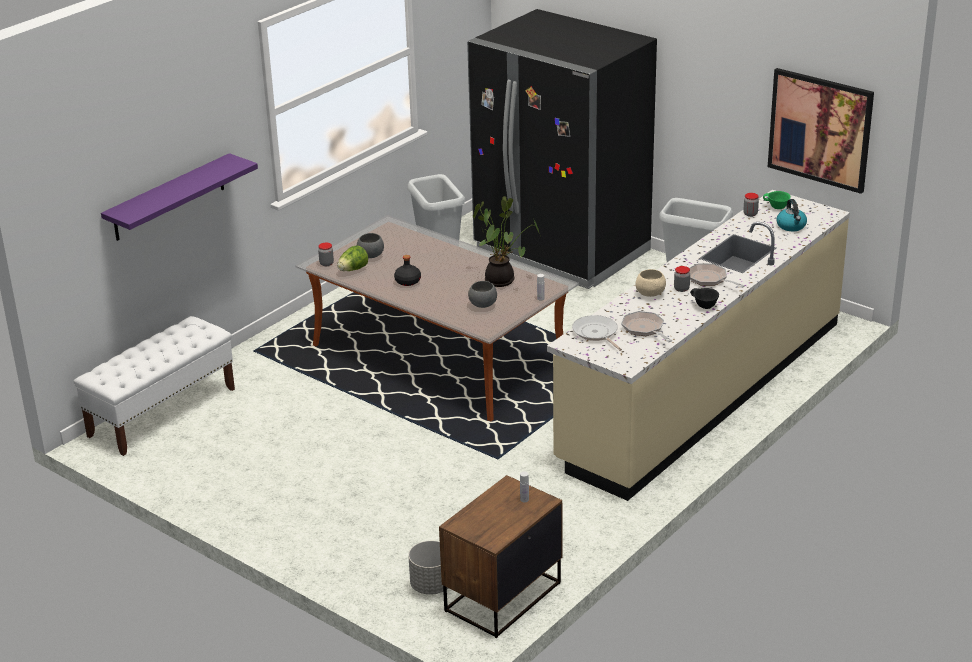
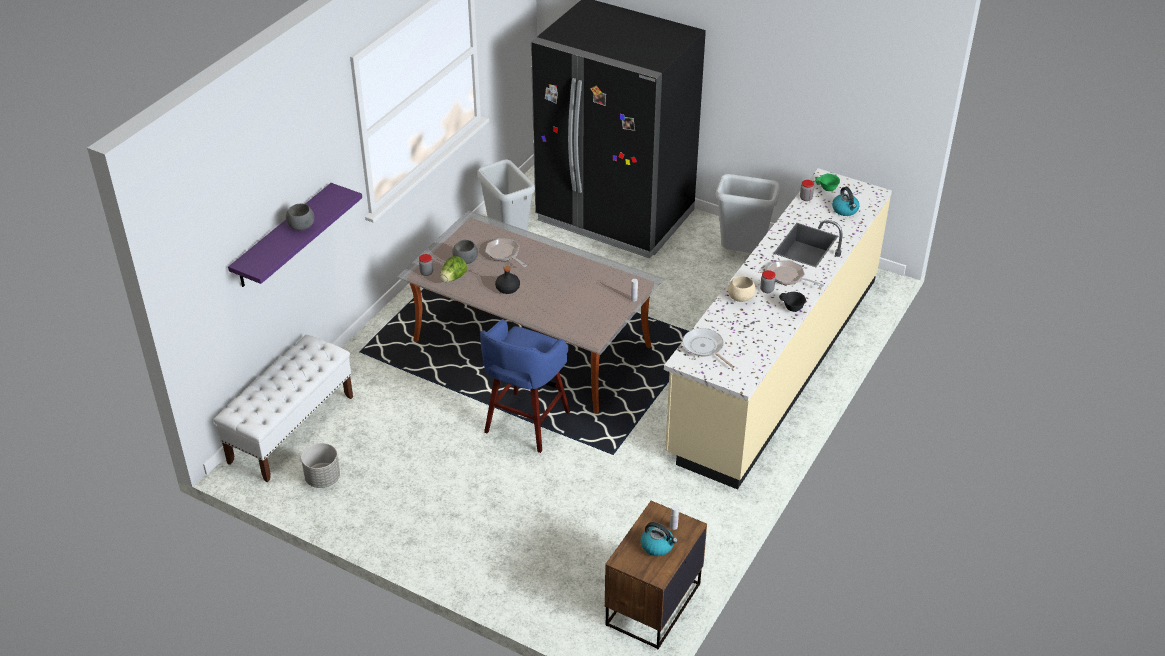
camera: 10 degrees left, 10 degrees up
grey planter [408,541,448,595] -> grey planter moved to [301,443,340,488]
grey bowl [468,281,497,308] -> grey bowl moved to [286,204,314,230]
potted plant [473,196,540,287] -> none
frying pan [621,311,672,342] -> frying pan moved to [485,238,527,267]
picture [768,68,874,194] -> none
none -> blue stool [480,319,570,453]
none -> kettle [640,522,678,556]

